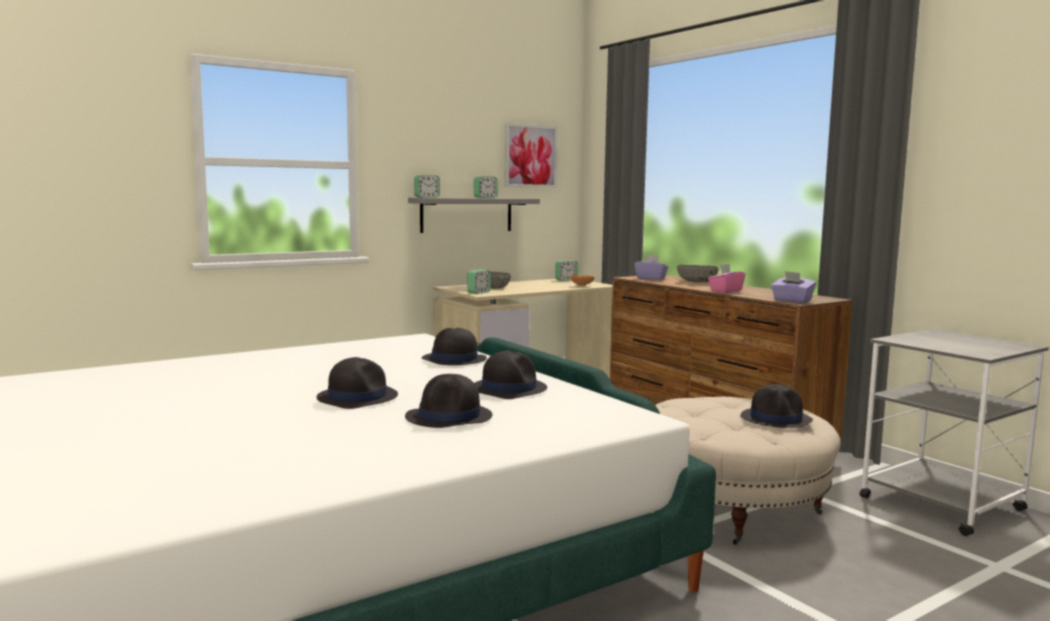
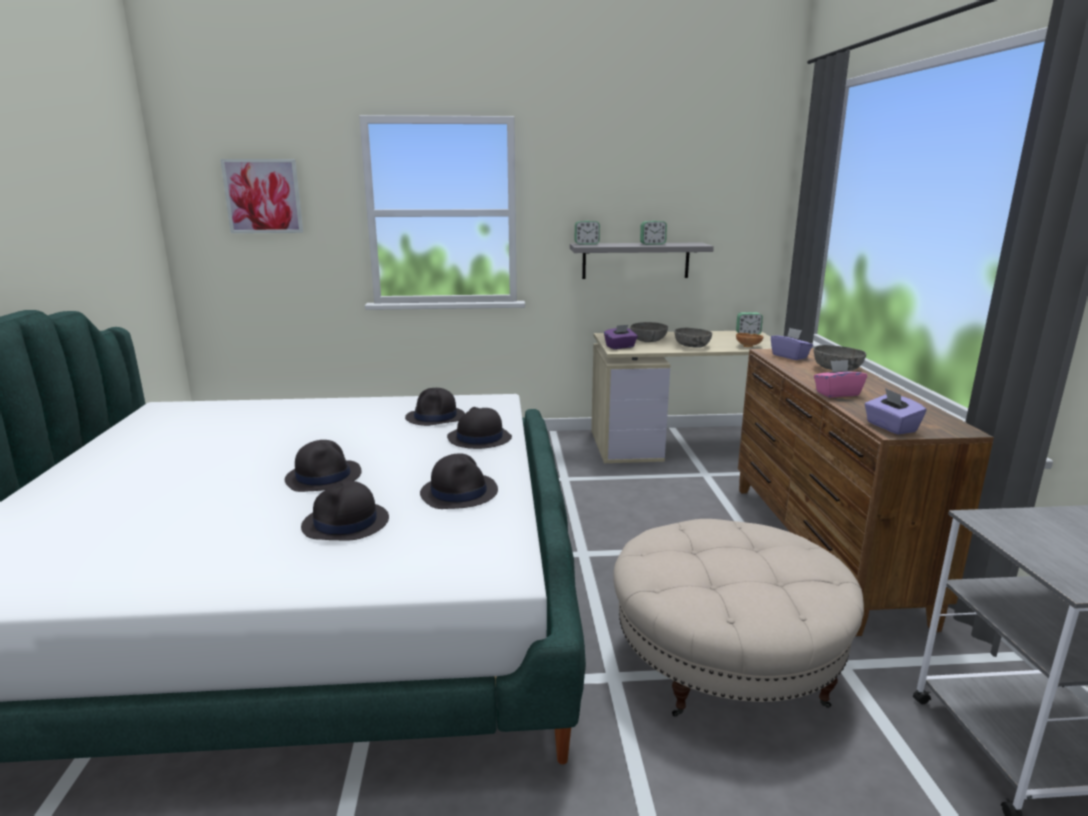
camera: 30 degrees right, 10 degrees up
alarm clock [467,270,491,294] -> purple tissue box [604,325,638,349]
picture [505,123,558,188] -> picture moved to [220,159,303,233]
black hat [740,384,813,428] -> black hat moved to [405,388,465,426]
none -> grey bowl [674,328,712,347]

